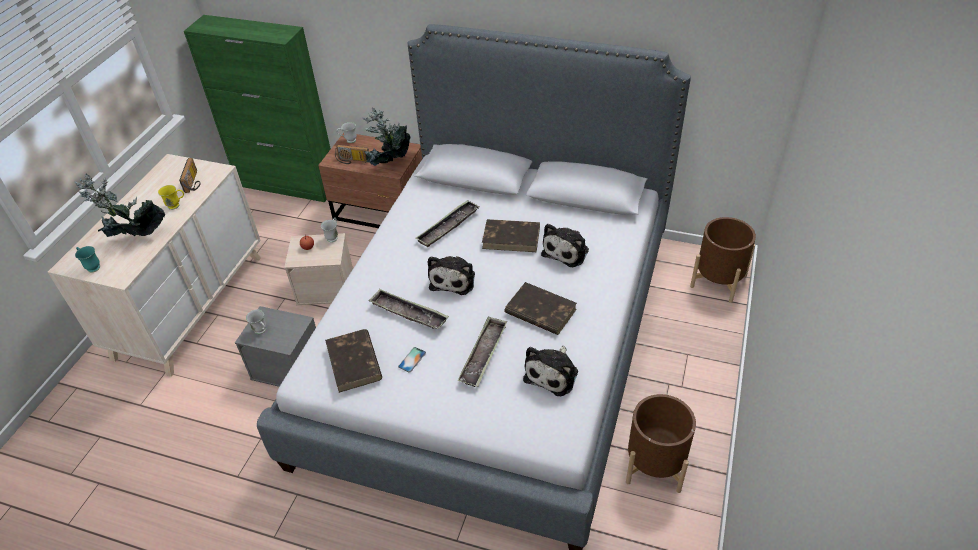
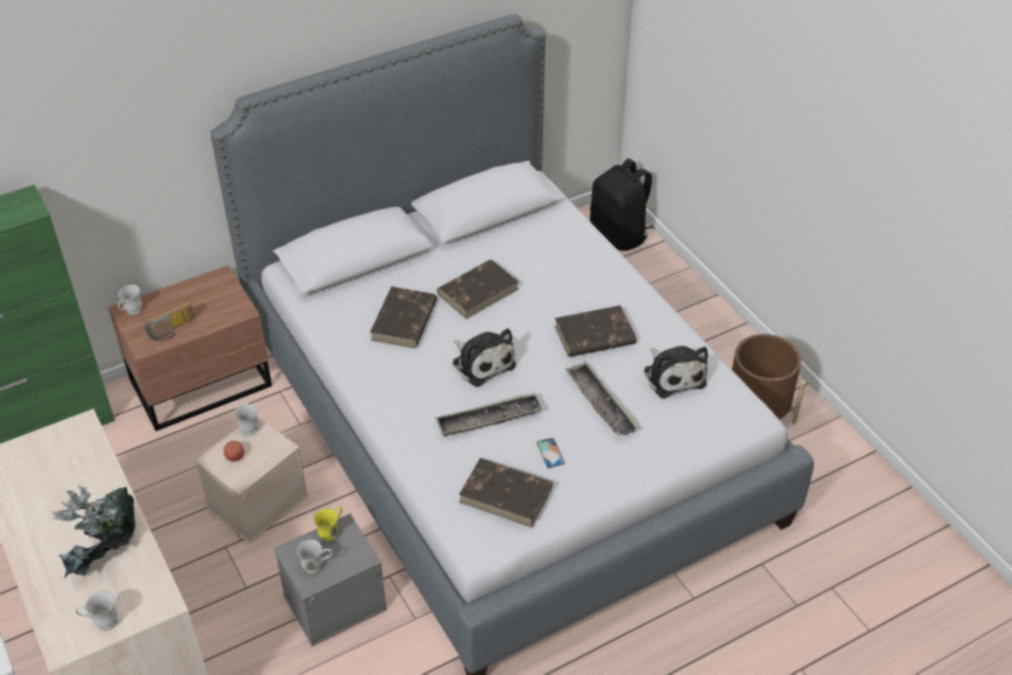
camera: 50 degrees left, 0 degrees up
turquoise mug [75,246,100,273] -> white mug [75,591,118,630]
yellow mug [158,185,184,210] -> yellow mug moved to [313,506,342,542]
radio [179,158,201,193] -> none
potted plant [362,107,411,166] -> none
tray [416,200,480,247] -> brown book [370,286,437,348]
plush toy [541,224,589,267] -> none
brown planter [690,217,756,303] -> black backpack [590,158,653,251]

